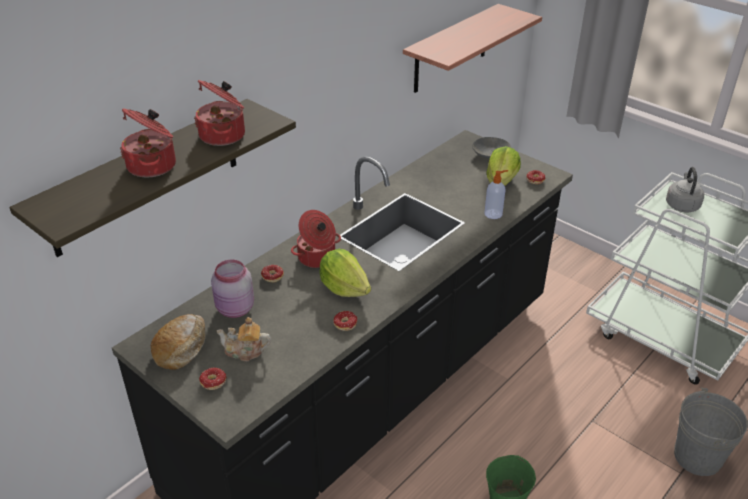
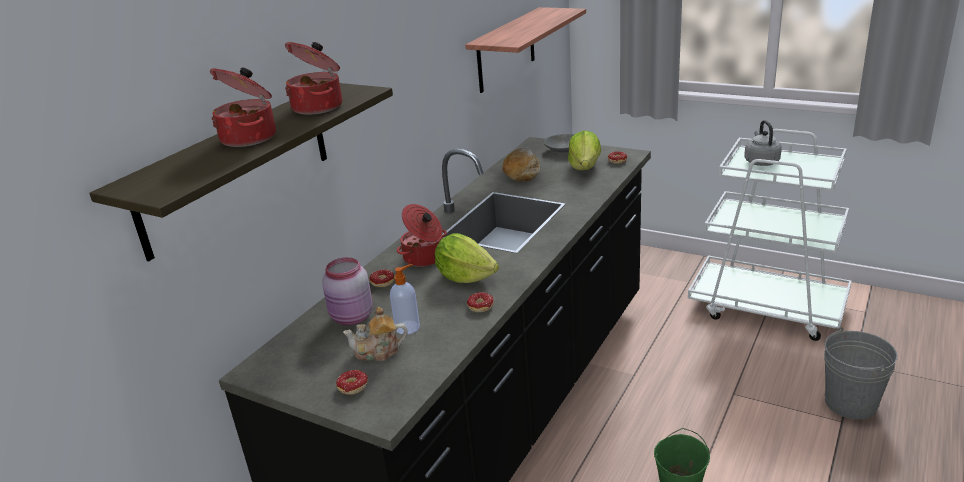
camera: 10 degrees left, 10 degrees down
bread [151,314,206,370] -> bread moved to [502,148,540,181]
soap dispenser [484,170,508,219] -> soap dispenser moved to [390,264,420,334]

